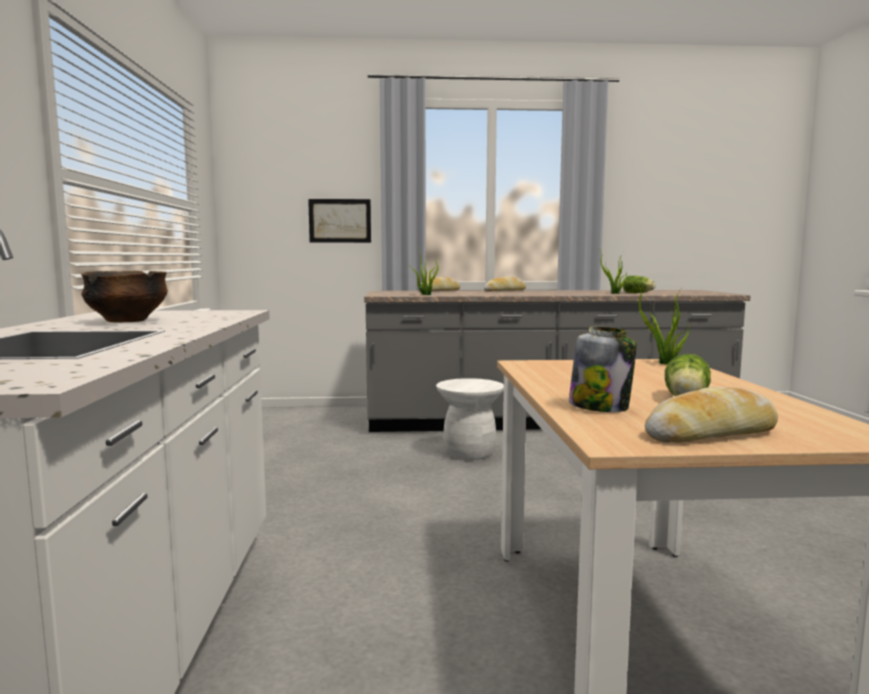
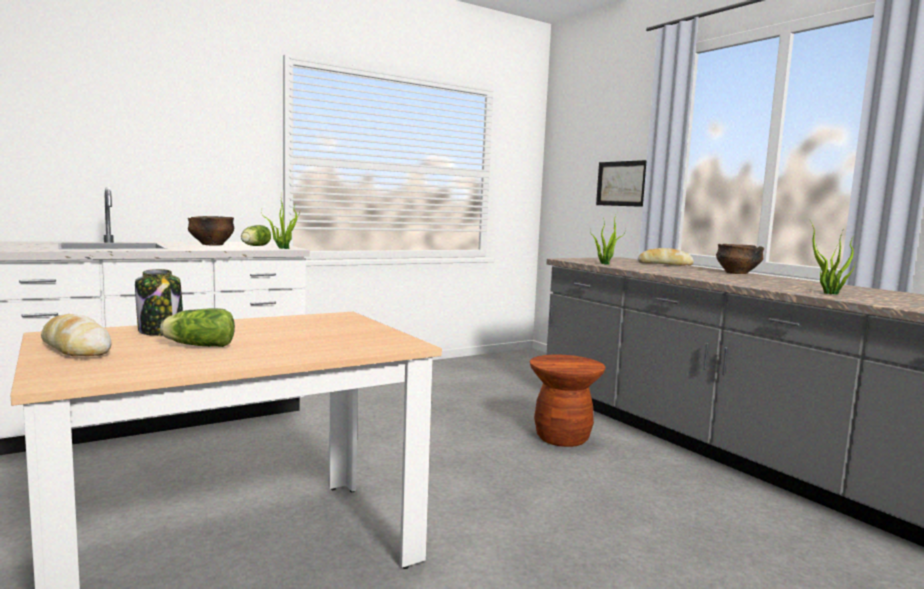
camera: 60 degrees right, 0 degrees up
white stool [436,378,504,460] -> brown stool [530,355,606,447]
bread [484,277,526,292] -> bowl [716,244,764,274]
lettuce [623,276,656,293] -> lettuce moved to [241,225,271,246]
potted plant [633,278,690,365] -> potted plant moved to [261,199,300,249]

